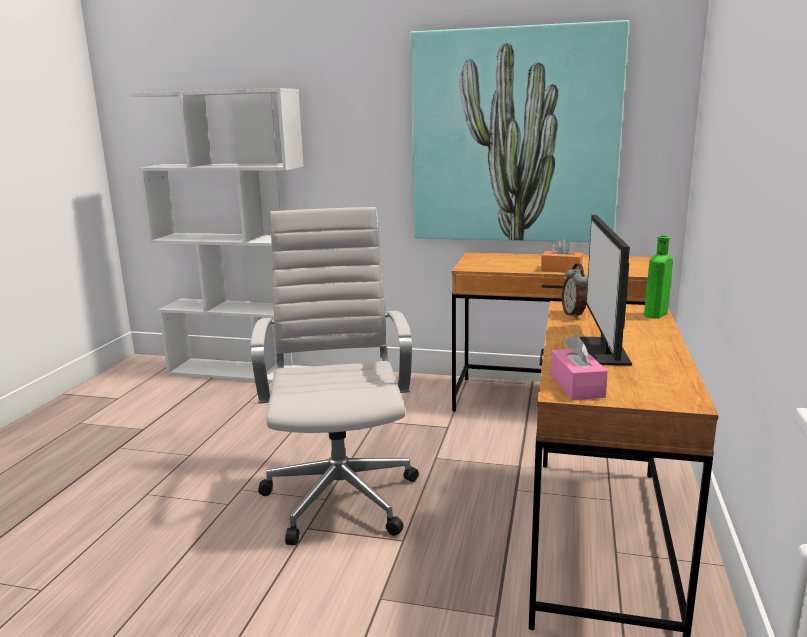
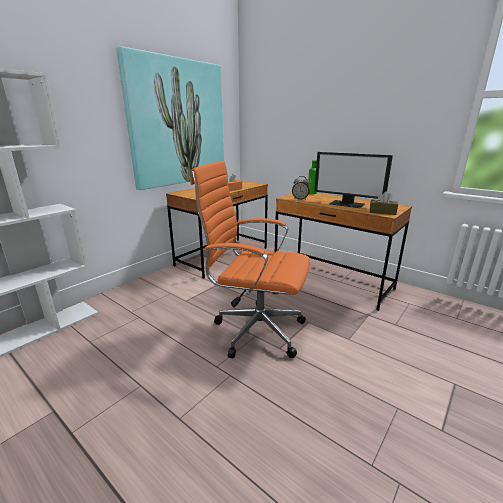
camera: 65 degrees left, 5 degrees up
white office chair [250,207,419,545] -> orange office chair [191,161,310,359]
pink tissue box [551,334,608,400] -> brown tissue box [370,192,398,215]

